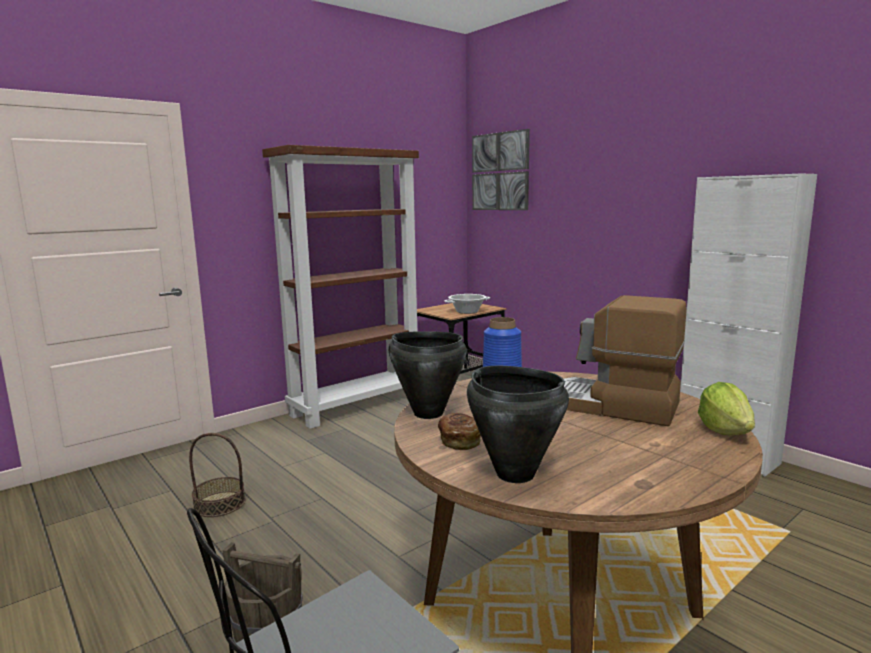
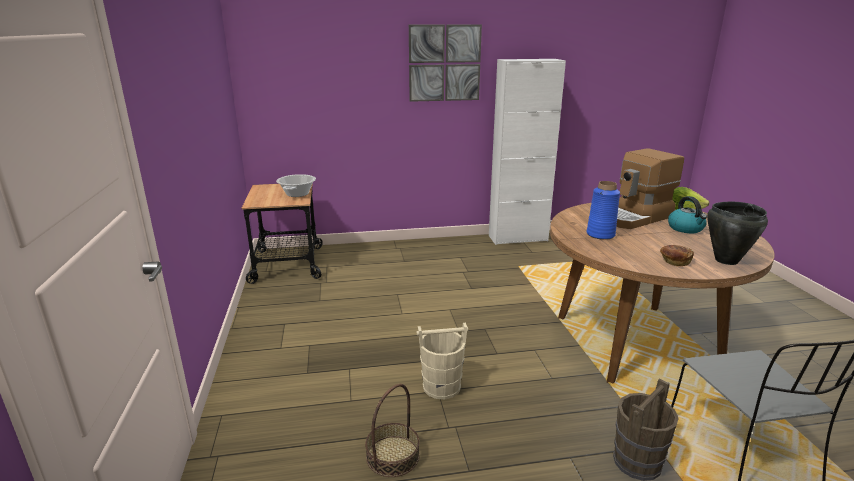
camera: 60 degrees left, 10 degrees up
brown bookcase [262,145,419,429] -> none
black cooking pot [389,331,467,419] -> none
picture [472,129,530,210] -> picture moved to [409,25,482,102]
none -> beige bucket [417,322,468,399]
none -> kettle [668,196,707,233]

